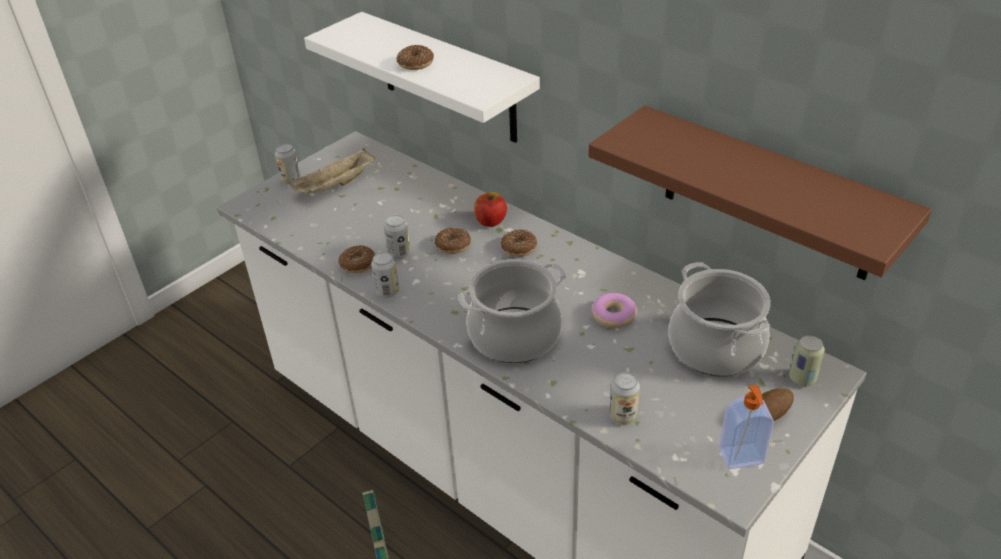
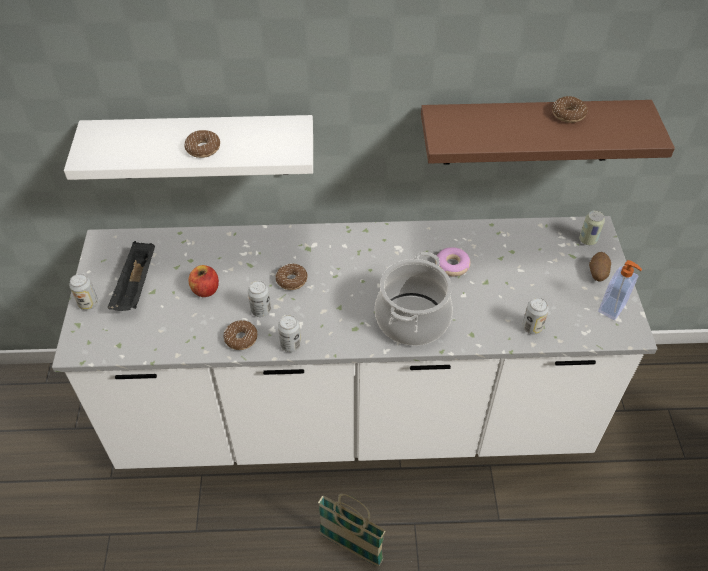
camera: 45 degrees left, 10 degrees up
beige tray [288,148,375,195] -> black tray [108,241,155,311]
apple [474,192,507,227] -> apple moved to [188,265,219,297]
donut [500,229,537,257] -> donut moved to [552,96,587,123]
cooking pot [668,262,770,376] -> none

